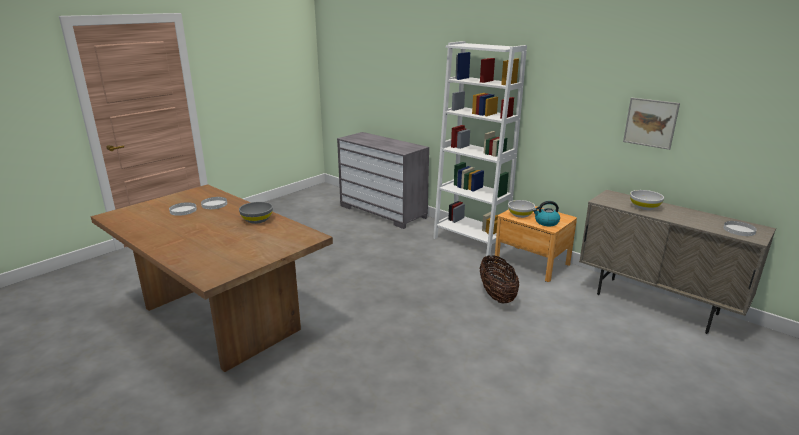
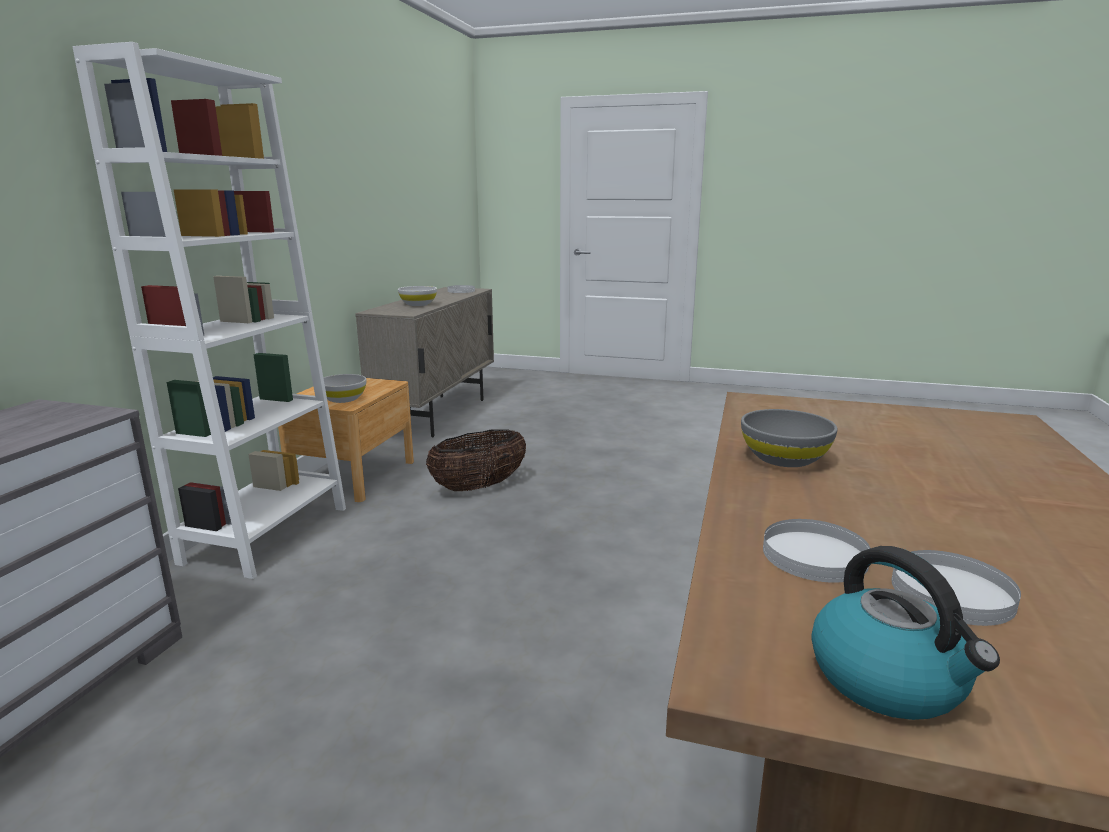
camera: 115 degrees left, 5 degrees down
kettle [533,201,560,226] -> kettle moved to [811,546,1000,720]
picture [623,97,680,150] -> none

